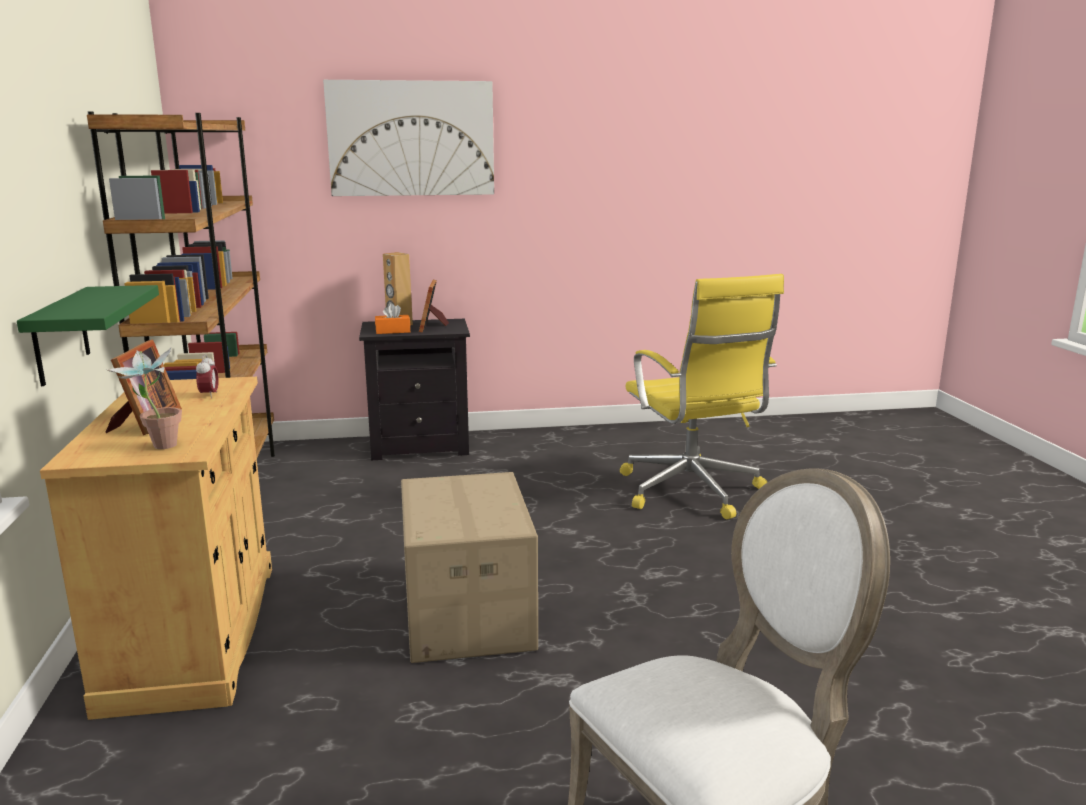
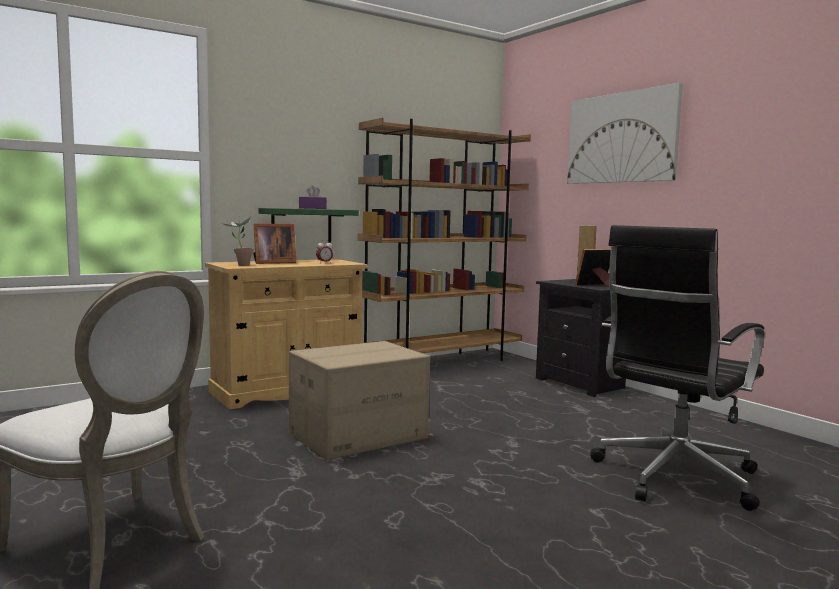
camera: 65 degrees right, 10 degrees down
orange tissue box [375,303,410,334] -> none
yellow office chair [620,274,784,519] -> black office chair [590,225,765,511]
none -> purple tissue box [299,186,327,209]

